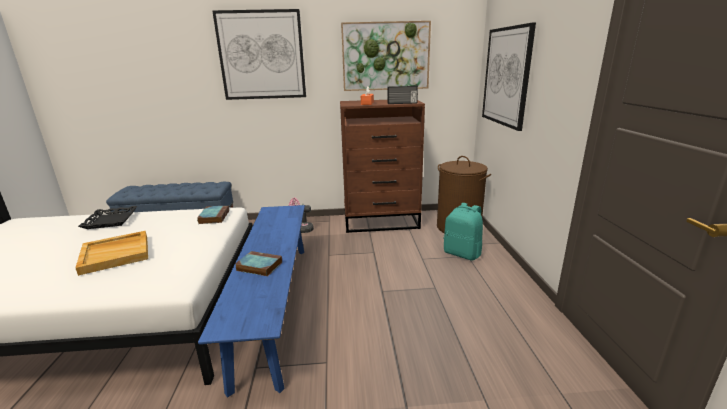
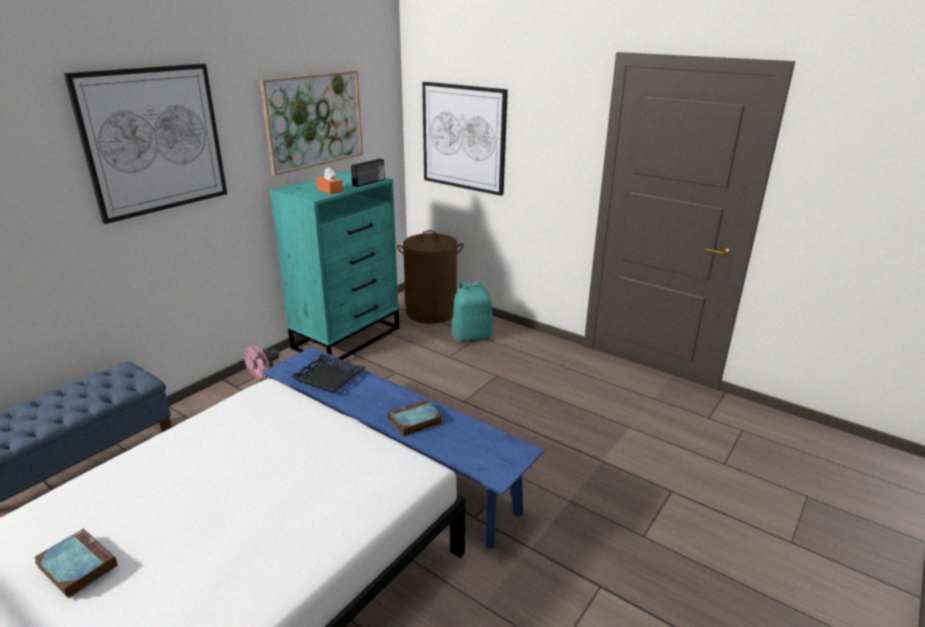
camera: 50 degrees left, 5 degrees up
beige tray [75,231,148,276] -> none
black tray [78,206,137,229] -> black tray moved to [290,354,365,393]
book [197,205,229,224] -> book moved to [34,529,117,599]
brown dresser [340,100,425,233] -> turquoise dresser [270,170,399,360]

